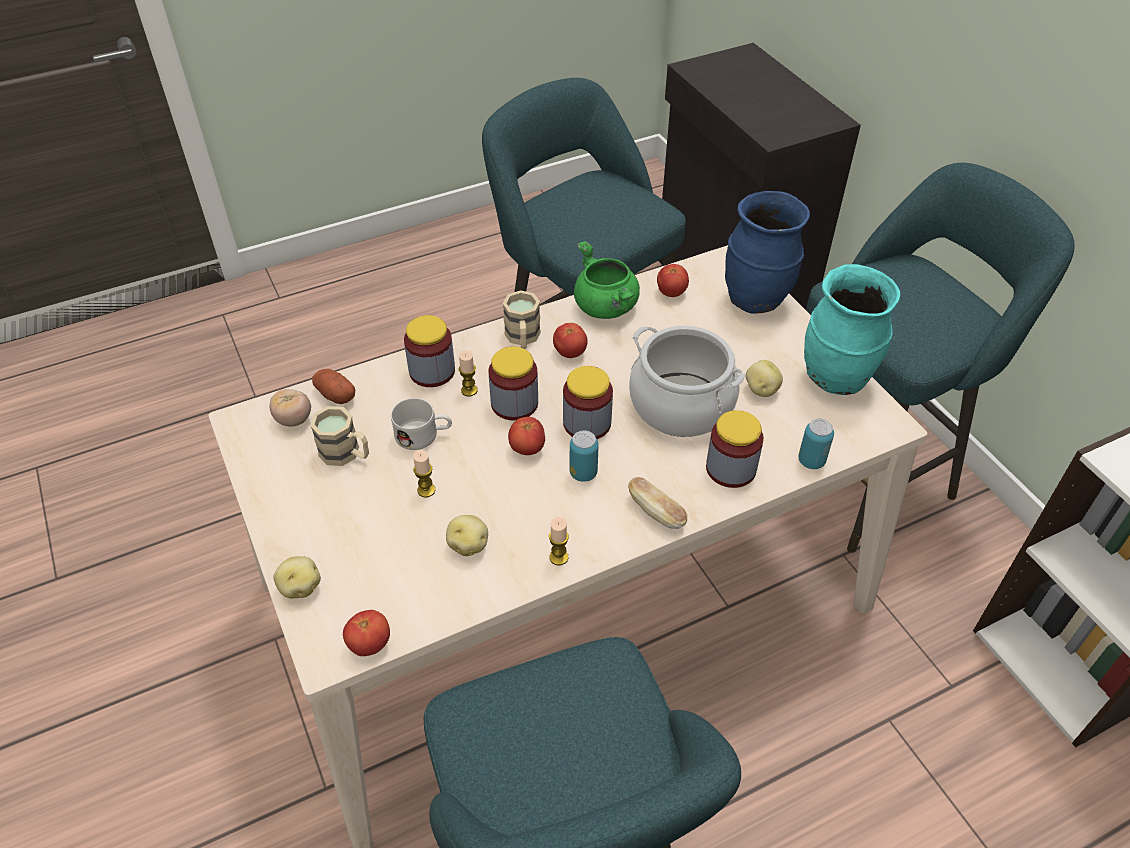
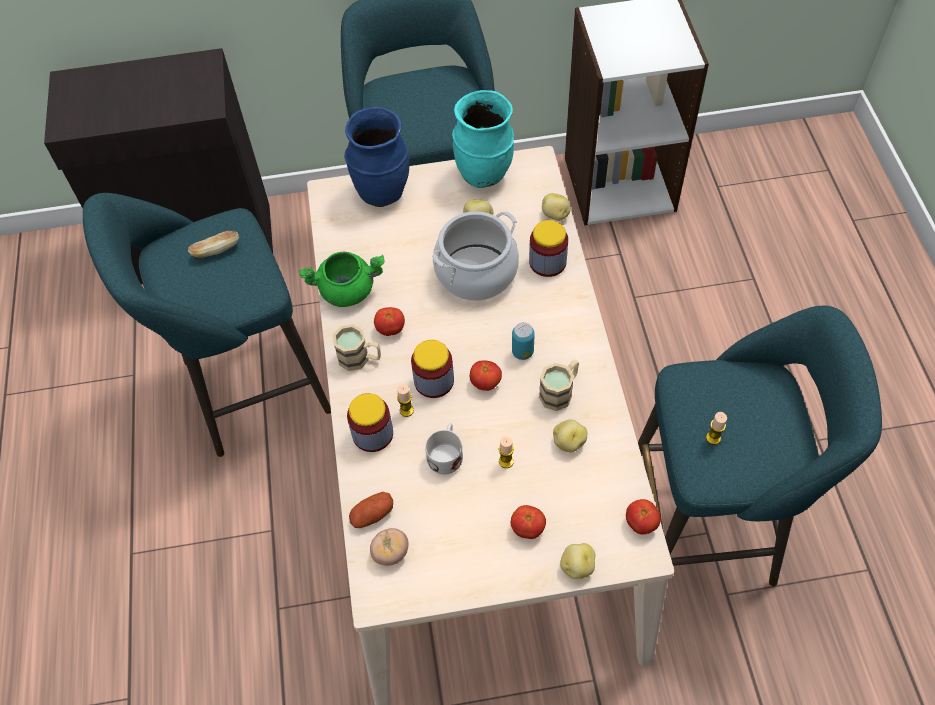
camera: 70 degrees left, 10 degrees up
beige mug [310,406,369,466] -> beige mug moved to [539,360,579,411]
candle [549,517,569,565] -> candle moved to [706,412,727,445]
jar [563,366,613,439] -> none
bread [628,477,687,529] -> bread moved to [188,231,239,258]
tomato [657,264,689,297] -> tomato moved to [511,505,546,539]
can [798,418,834,469] -> potato [542,193,571,221]

